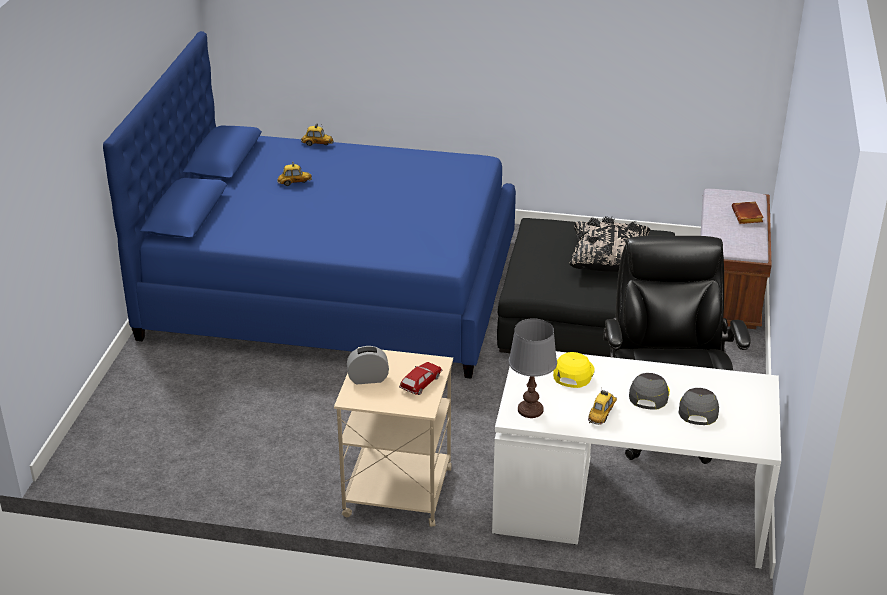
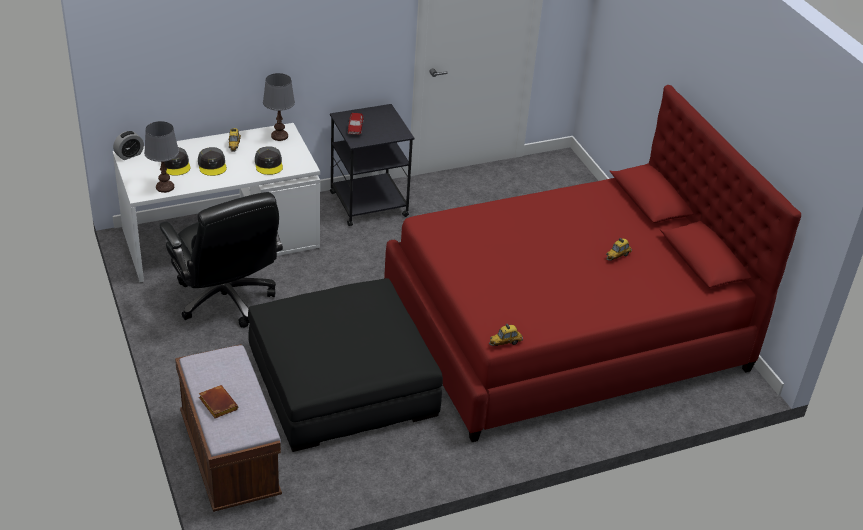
camera: 145 degrees right, 5 degrees up
blue bed [103,31,516,379] -> red bed [384,85,801,442]
toy car [301,124,334,146] -> toy car moved to [489,324,523,346]
beige cart [334,347,453,527] -> black cart [330,104,415,226]
alarm clock [347,346,389,384] -> alarm clock moved to [113,131,144,160]
yellow cap [553,352,595,388] -> grey cap [255,146,283,175]
black pillow [569,216,650,272] -> none
none -> grey table lamp [144,121,179,193]

